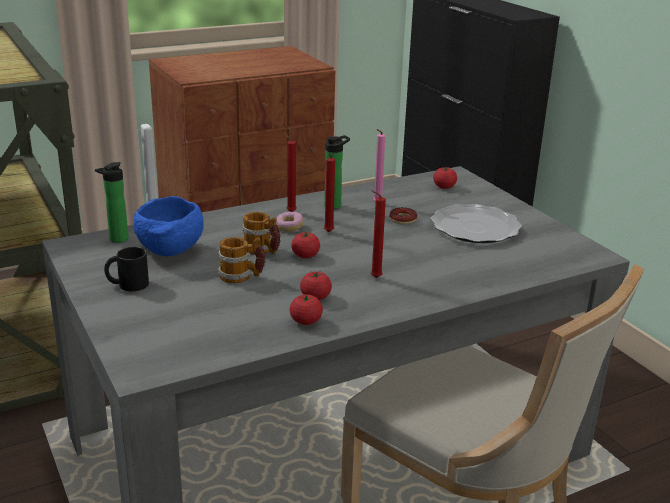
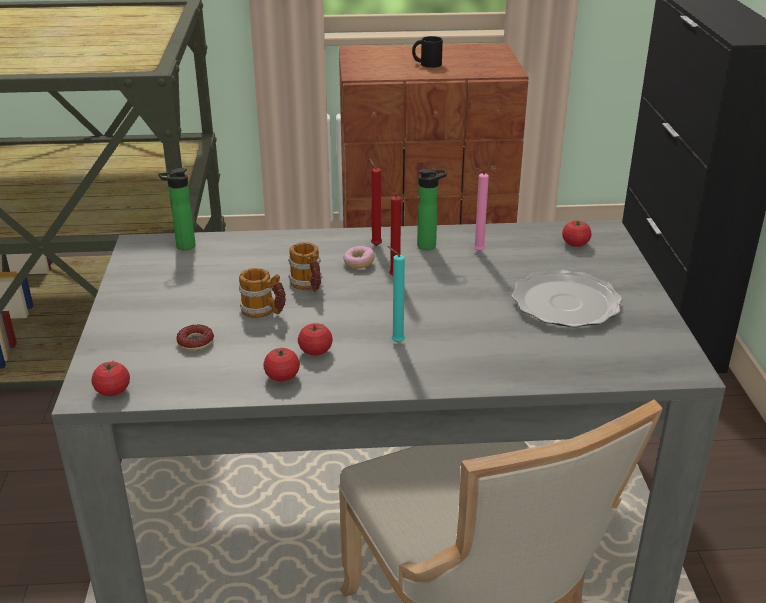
camera: 25 degrees right, 5 degrees up
black mug [104,247,149,291] -> black mug moved to [412,36,443,68]
blue bowl [133,196,204,256] -> none
tomato [291,231,320,258] -> tomato moved to [92,360,130,396]
red candle [371,190,386,278] -> turquoise candle [387,246,405,343]
donut [389,207,417,224] -> donut moved to [176,325,214,351]

